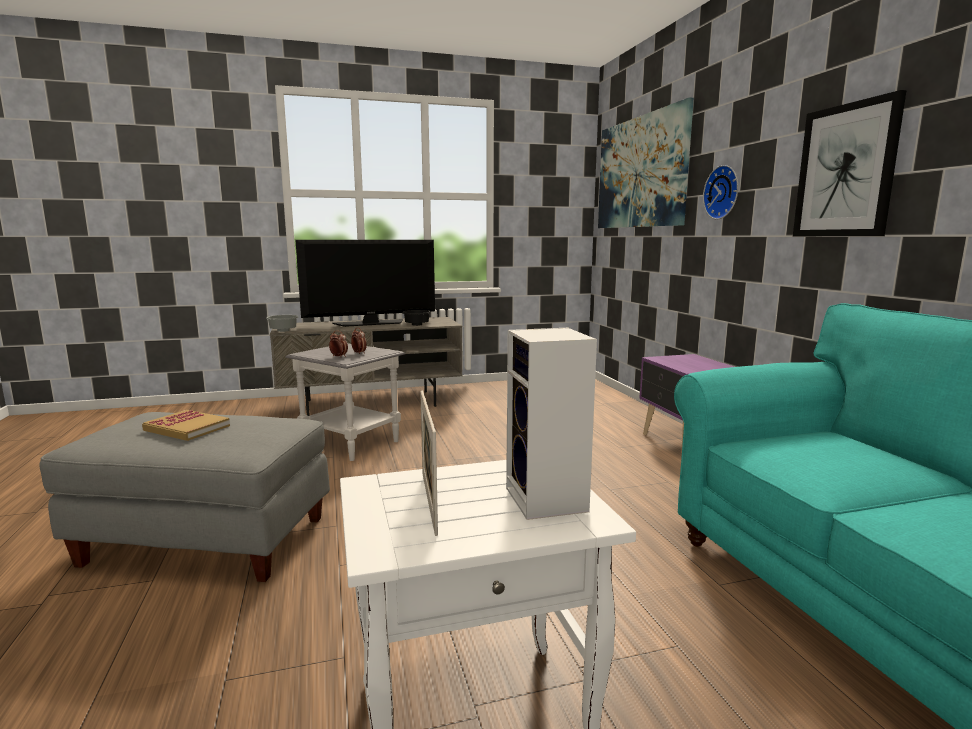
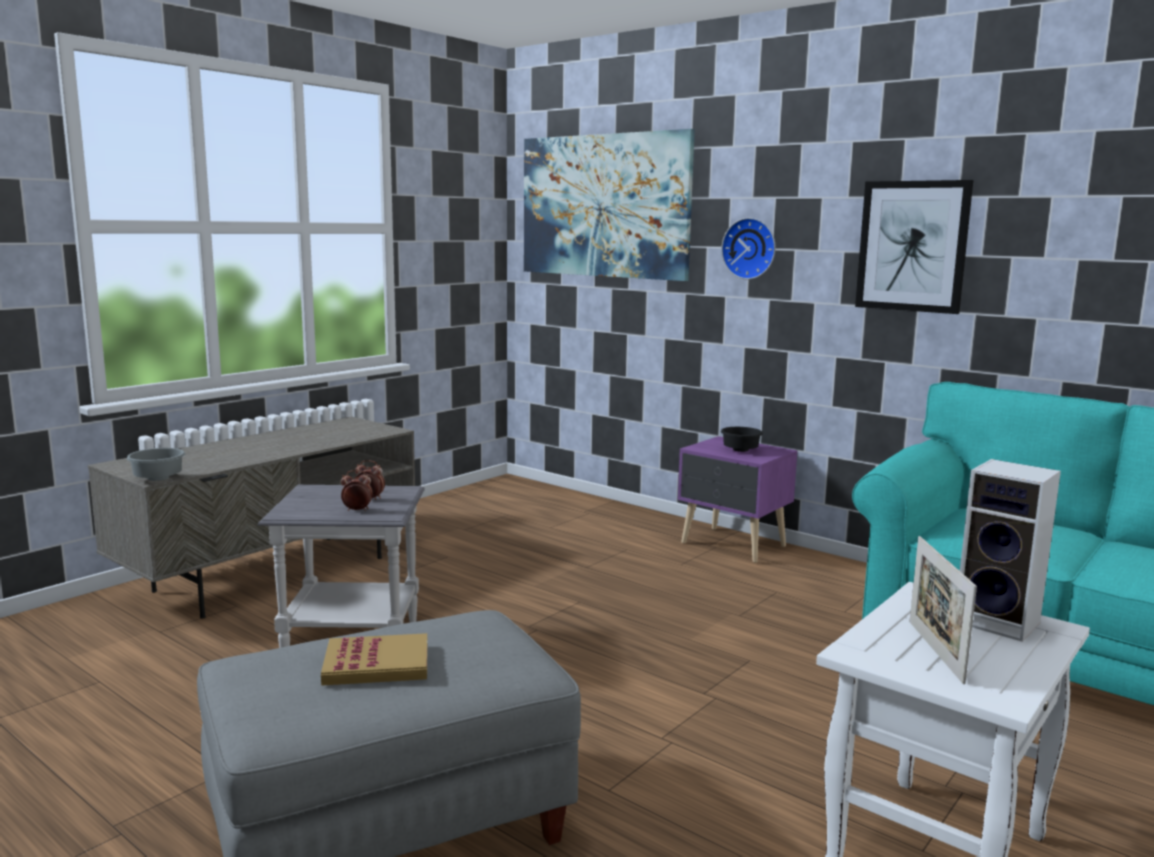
camera: 35 degrees left, 0 degrees up
television [296,240,435,327] -> none
black bowl [403,310,431,326] -> black bowl moved to [721,427,763,452]
picture frame [420,391,438,536] -> picture frame turned 45 degrees clockwise [910,536,977,684]

